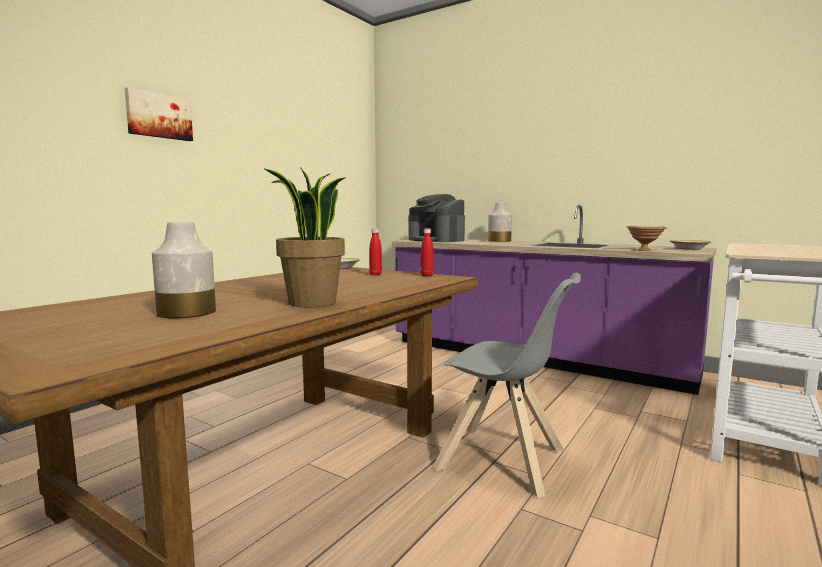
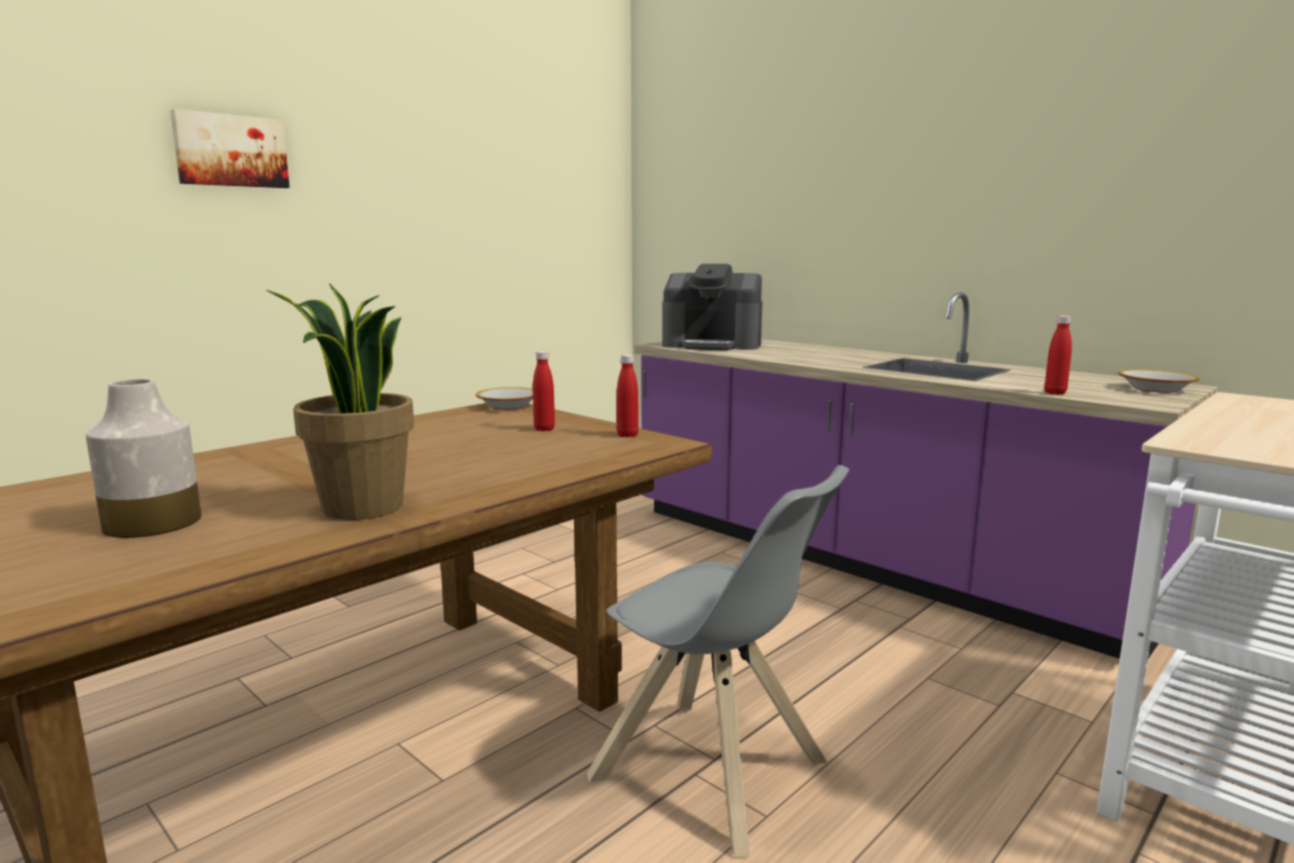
camera: 10 degrees right, 5 degrees up
coffee machine [409,194,465,242] -> coffee machine turned 45 degrees counterclockwise [662,264,763,350]
beige vase [488,203,512,242] -> none
brown bowl [626,226,667,251] -> red bottle [1044,316,1072,395]

